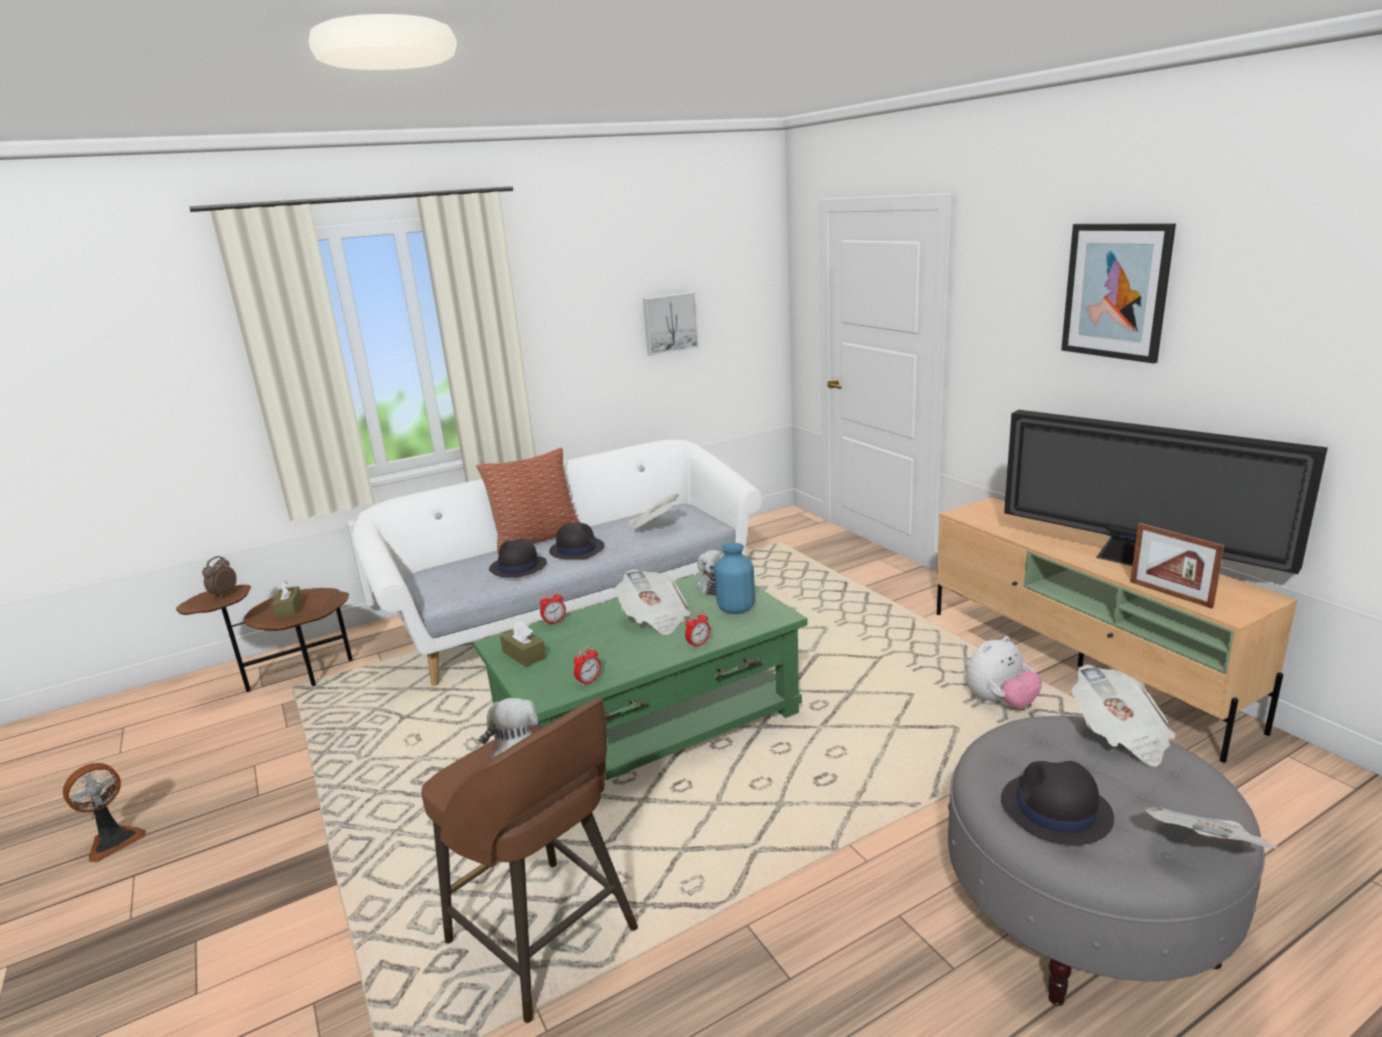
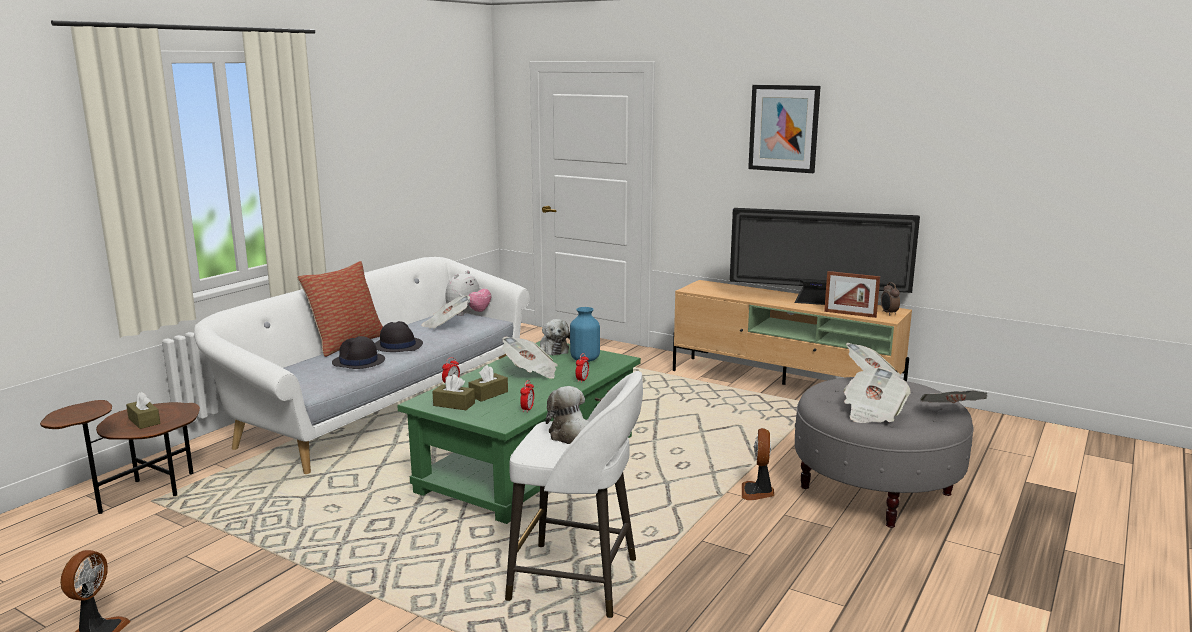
camera: 30 degrees left, 5 degrees down
alarm clock [202,556,237,599] -> alarm clock moved to [881,282,900,315]
brown stool [421,698,638,1023] -> white stool [505,371,643,618]
picture [643,292,699,356] -> none
plush toy [966,636,1042,709] -> plush toy moved to [446,270,491,316]
black hat [1001,761,1114,845] -> newspaper [843,368,911,423]
none -> brown tissue box [468,365,508,402]
none -> fan [742,428,774,500]

